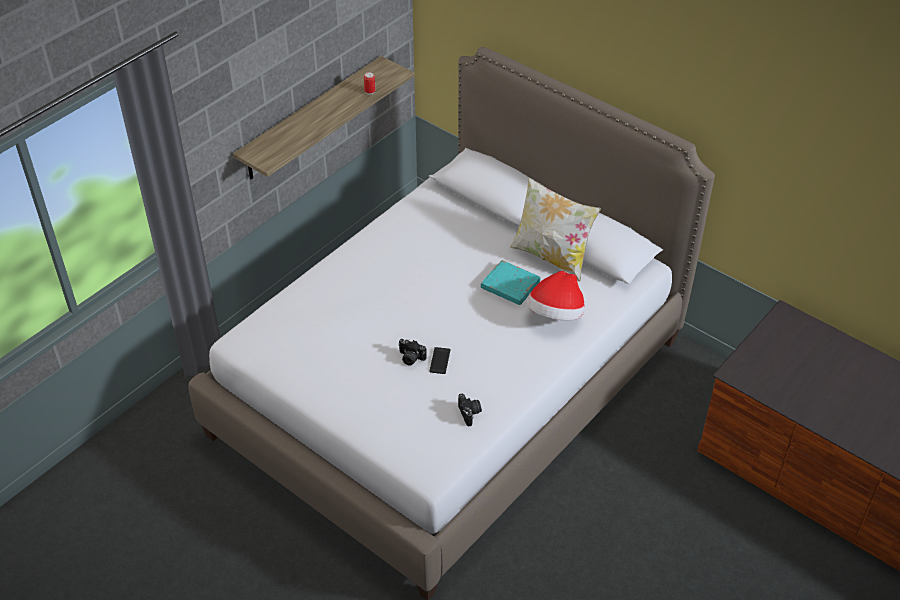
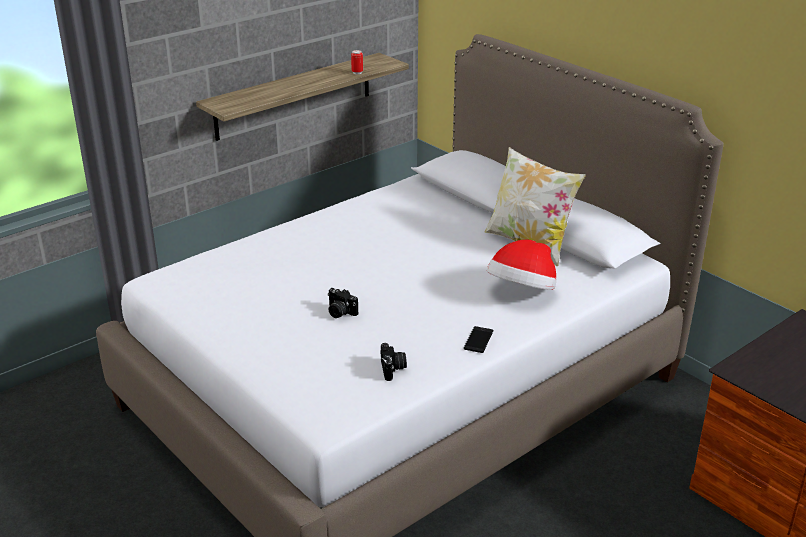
camera: 10 degrees right, 15 degrees down
phone [429,347,450,374] -> phone moved to [464,326,493,353]
turquoise book [481,260,541,305] -> none

